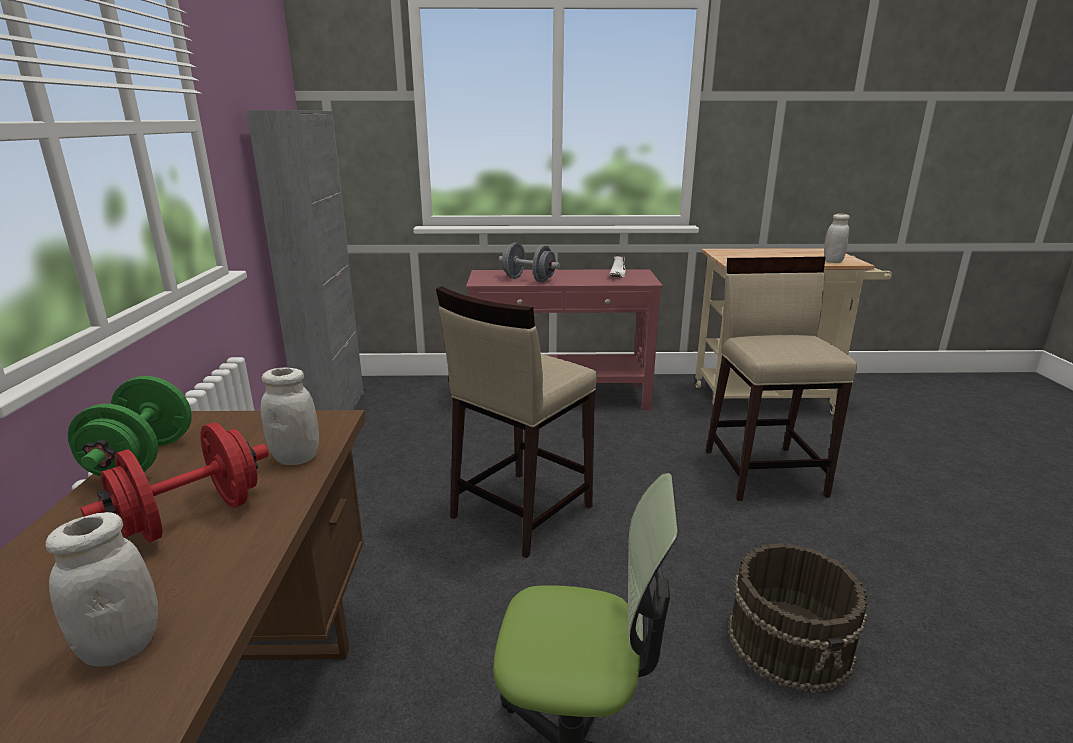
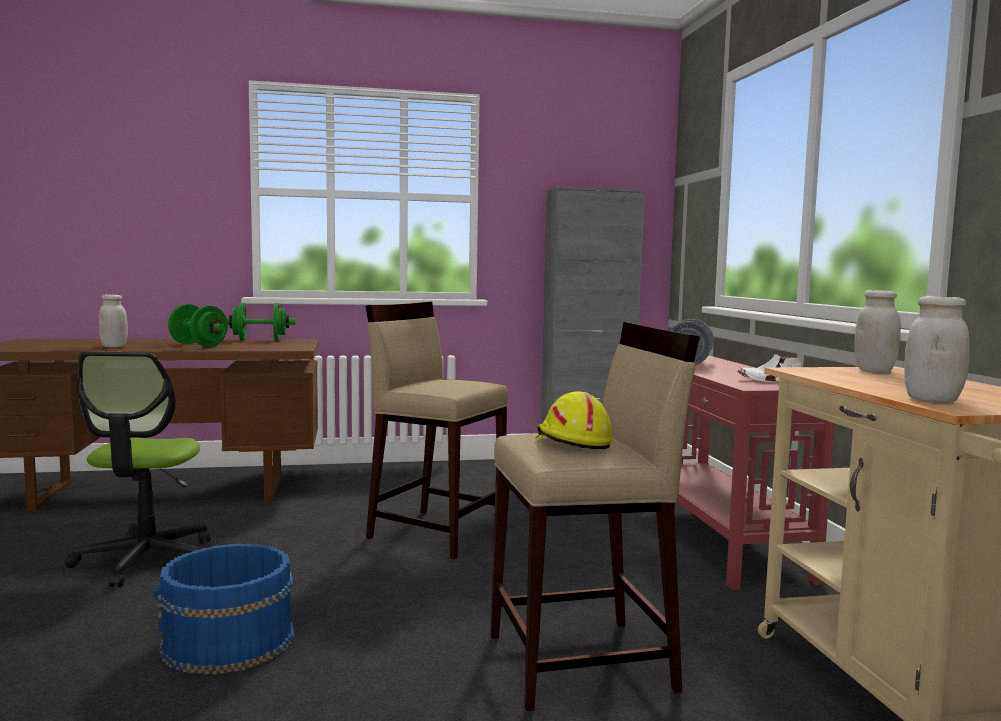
camera: 80 degrees right, 15 degrees down
red dumbbell [81,423,269,542] -> green dumbbell [168,304,228,347]
white jar [260,367,319,465] -> white jar moved to [854,290,901,372]
brown bucket [728,543,867,693] -> blue bucket [154,543,294,675]
none -> yellow hard hat [535,391,612,449]

